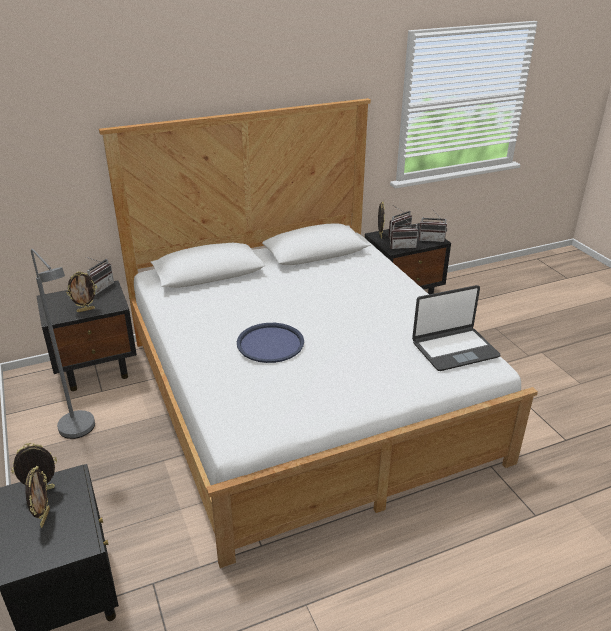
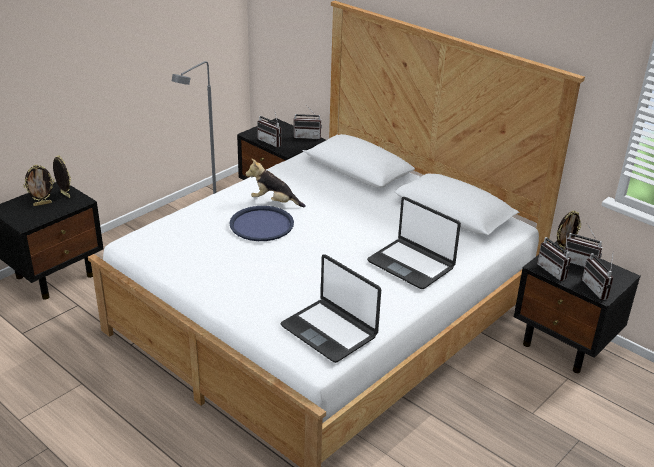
camera: 65 degrees right, 0 degrees up
picture frame [66,271,97,312] -> radio [257,109,281,147]
none -> plush toy [245,158,306,207]
none -> laptop [367,197,461,289]

